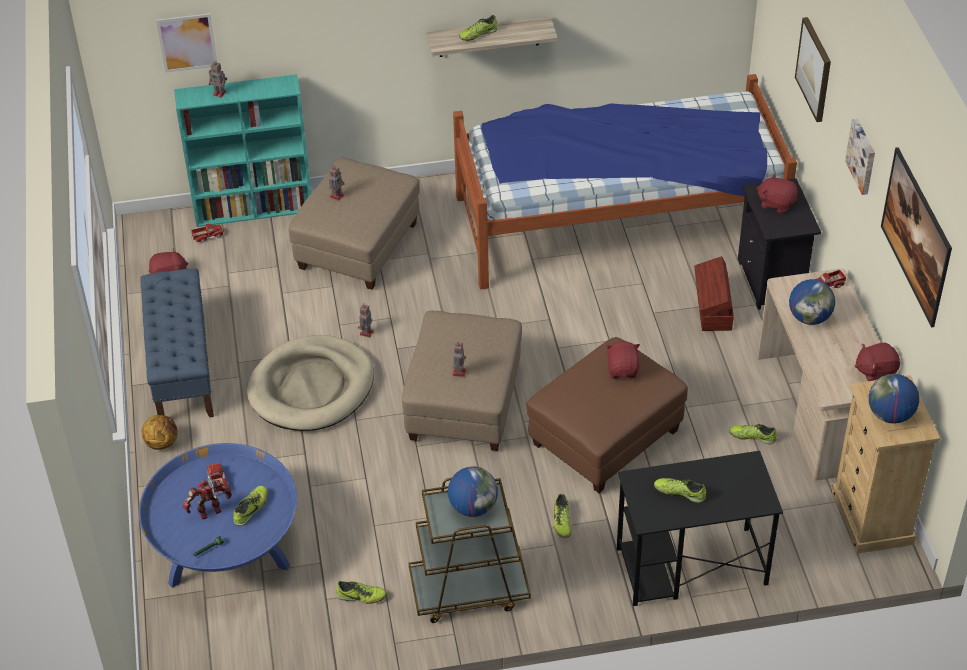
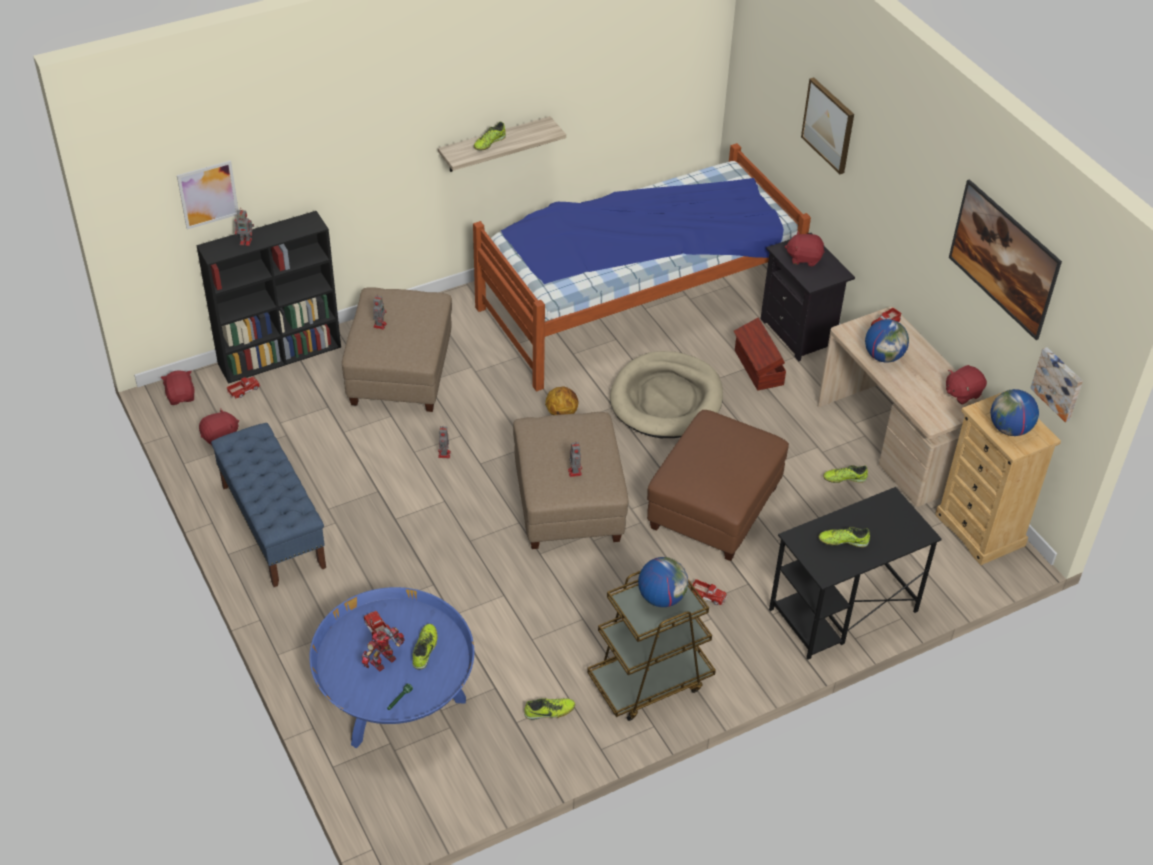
camera: 20 degrees left, 0 degrees up
basketball [142,415,178,450] -> basketball moved to [545,387,578,415]
turquoise bookcase [174,74,311,227] -> black bookcase [196,211,341,384]
beige dog bed [247,335,374,431] -> beige dog bed moved to [610,351,723,438]
shoe [554,494,572,538] -> toy truck [692,579,727,605]
red plush toy [606,341,640,378] -> red plush toy moved to [160,370,194,405]
picture [845,119,875,195] -> picture moved to [1031,347,1083,422]

